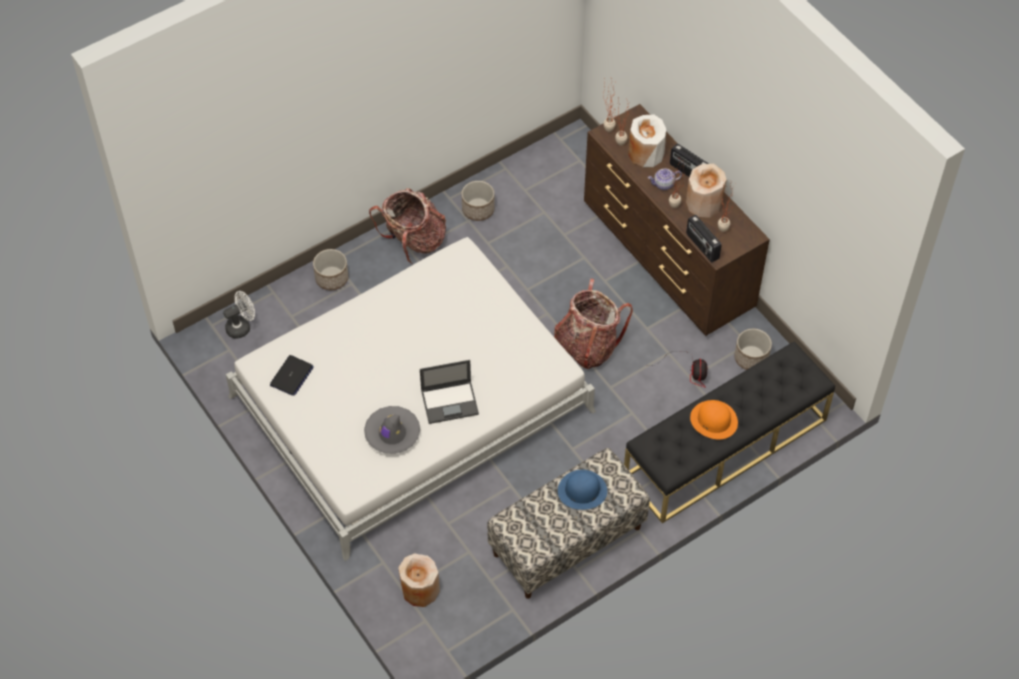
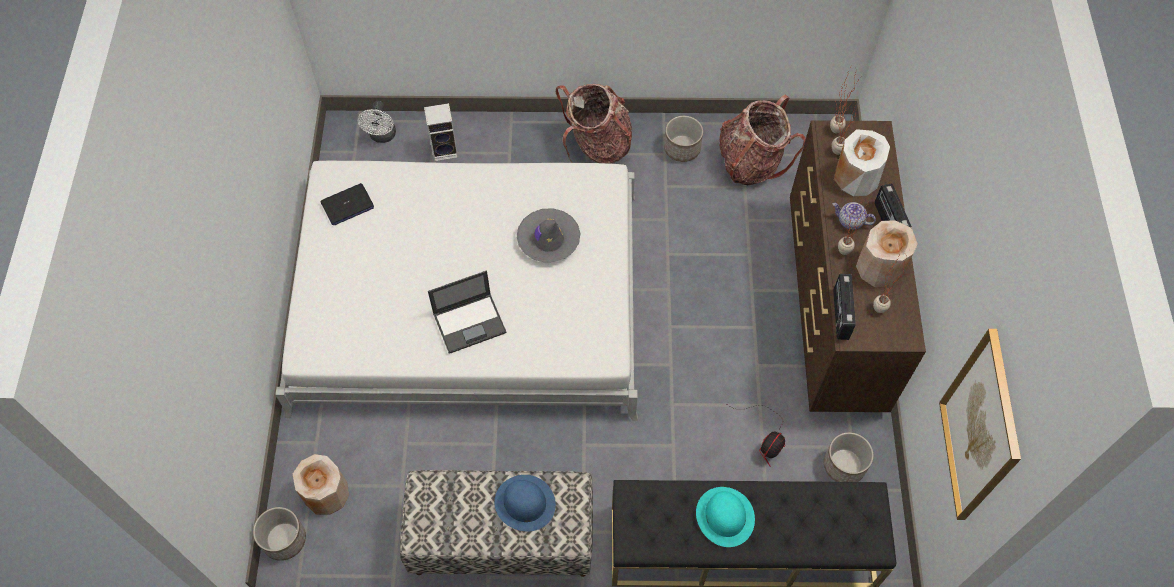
camera: 35 degrees right, 5 degrees up
white fan [223,291,255,339] -> white fan turned 90 degrees clockwise [358,101,396,143]
planter [313,249,348,290] -> planter moved to [253,507,306,561]
grey hat [364,406,420,454] -> grey hat moved to [517,208,580,262]
laptop [420,360,479,424] -> laptop turned 45 degrees counterclockwise [428,271,507,354]
backpack [554,278,633,369] -> backpack moved to [719,95,806,185]
orange hat [690,400,738,439] -> turquoise hat [696,487,755,547]
none -> speaker [424,103,458,162]
none -> picture [939,329,1021,520]

